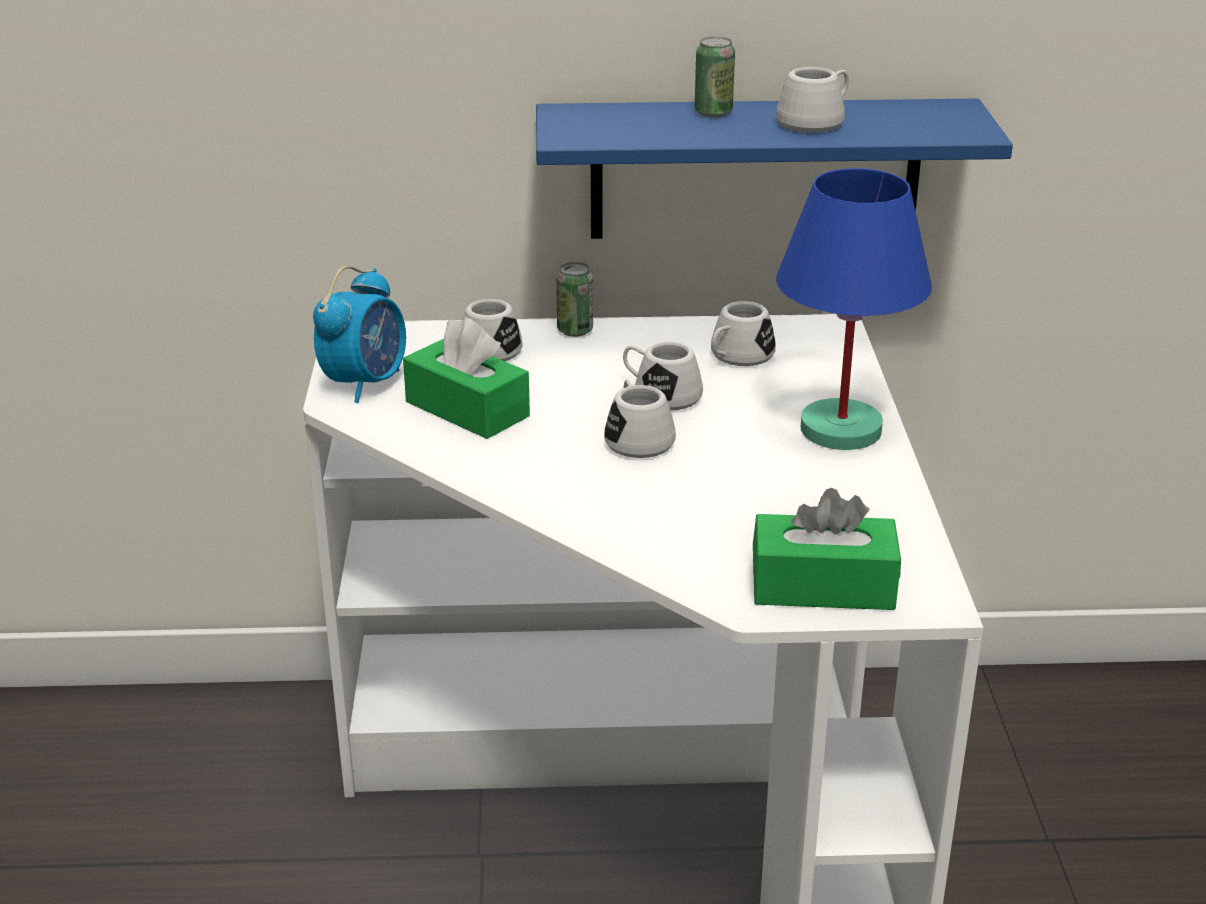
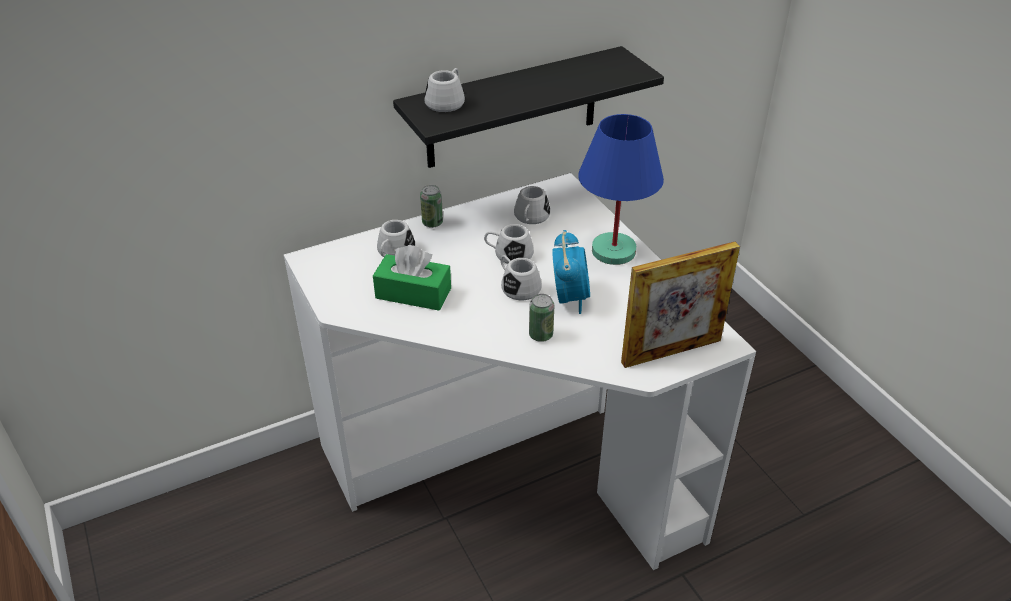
camera: 25 degrees left, 10 degrees up
alarm clock [313,266,406,403] -> alarm clock moved to [552,230,590,314]
blue shelf [536,99,1013,239] -> black shelf [393,46,664,168]
can [695,37,735,117] -> can moved to [529,294,554,342]
green tissue box [753,488,901,610] -> picture frame [621,242,740,368]
white mug [776,67,849,132] -> white mug moved to [424,68,465,112]

